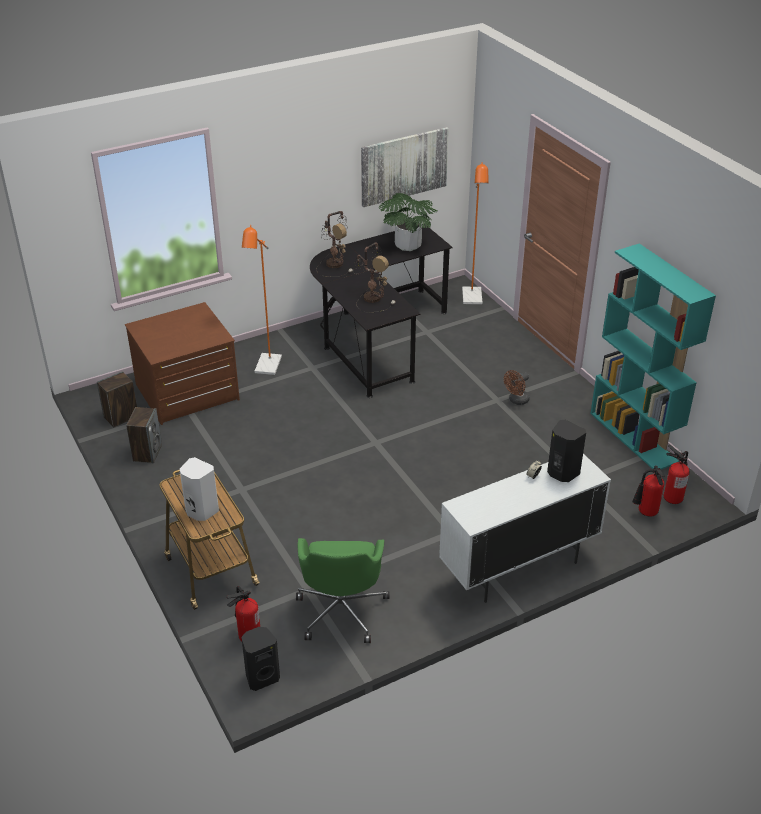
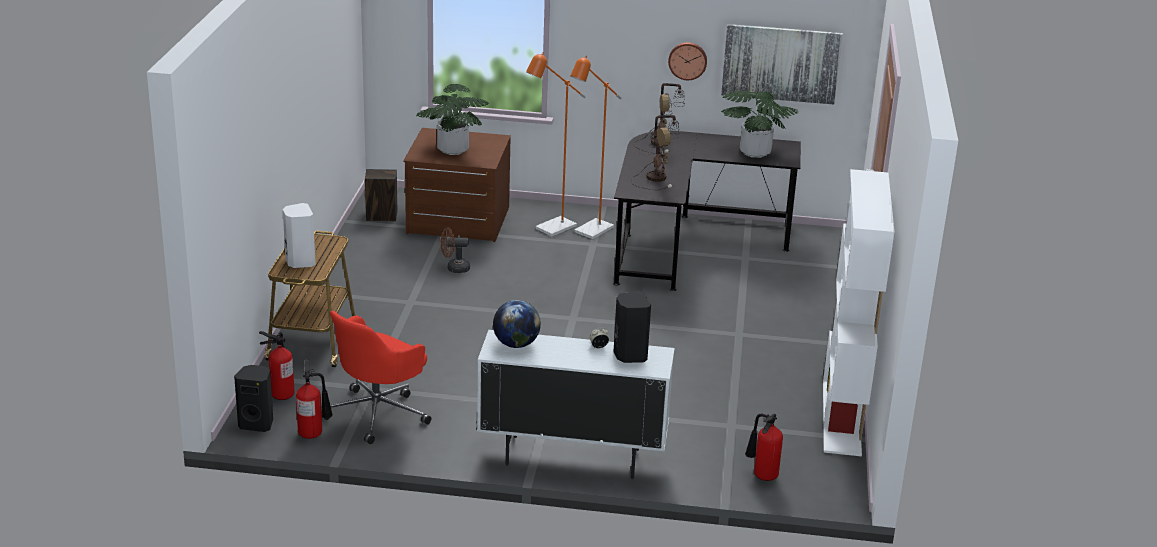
camera: 35 degrees right, 10 degrees down
speaker [126,407,162,464] -> none
green office chair [296,538,389,643] -> red office chair [322,311,431,444]
orange floor lamp [462,162,489,304] -> orange floor lamp moved to [571,56,622,239]
brown fan [504,370,530,405] -> brown fan moved to [440,228,470,273]
turquoise bookcase [590,243,716,470] -> white bookcase [823,169,895,456]
fire extinguisher [664,445,690,504] -> fire extinguisher moved to [296,359,333,439]
none -> potted plant [416,84,489,155]
none -> globe [493,300,541,348]
none -> wall clock [668,42,707,80]

